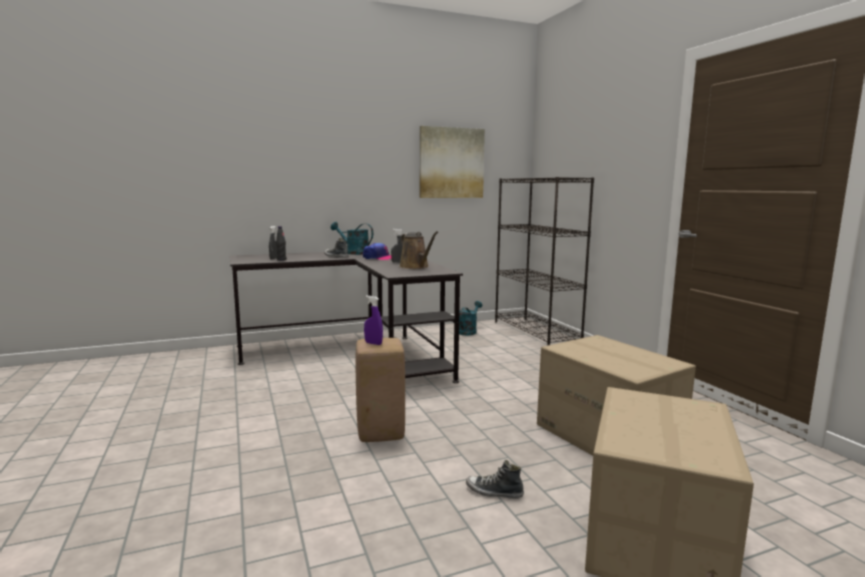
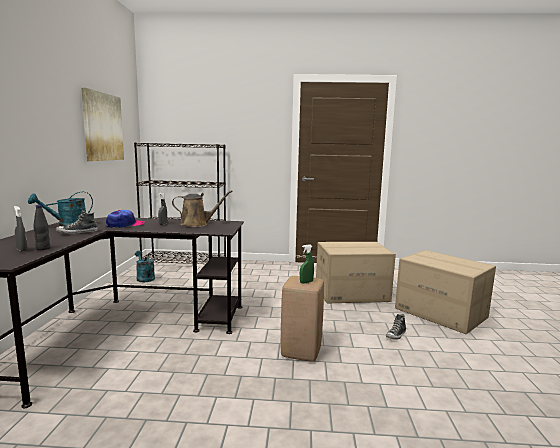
camera: 65 degrees left, 0 degrees up
purple spray bottle [364,295,383,345] -> green spray bottle [300,244,314,284]

